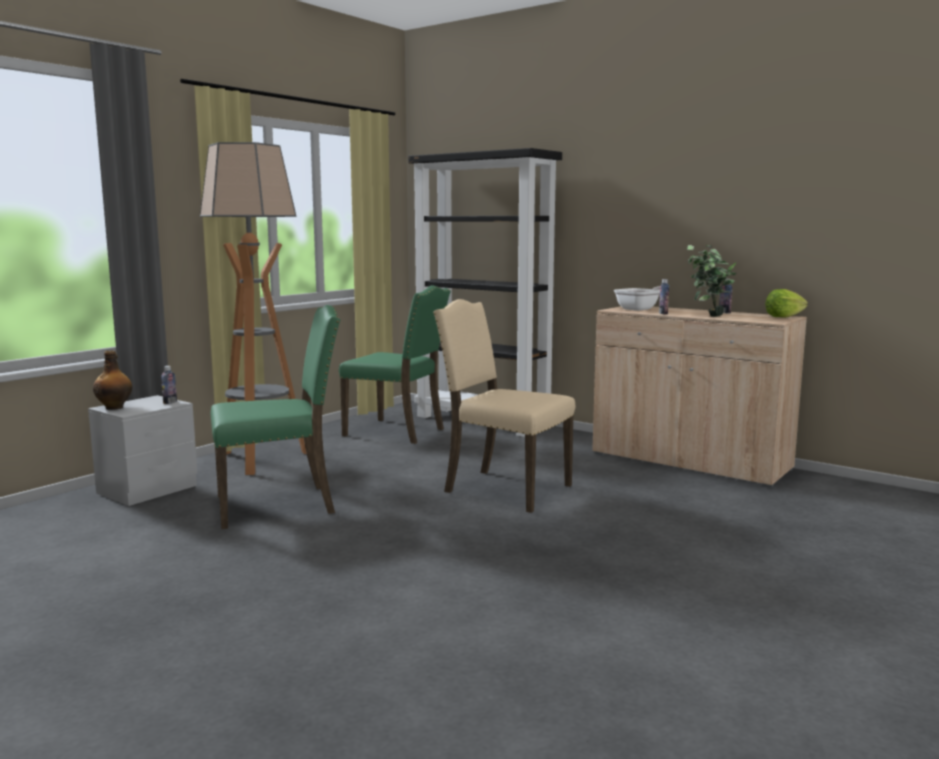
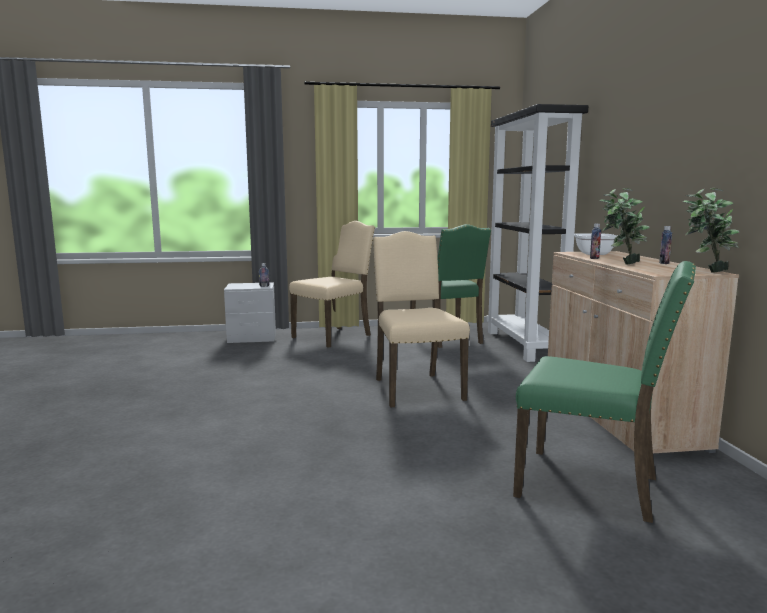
camera: 45 degrees right, 0 degrees up
bottle [93,351,132,410] -> none
floor lamp [200,142,306,475] -> beige chair [289,221,375,348]
green chair [210,305,340,529] -> green chair moved to [513,261,696,523]
lettuce [765,289,808,318] -> potted plant [683,188,739,273]

